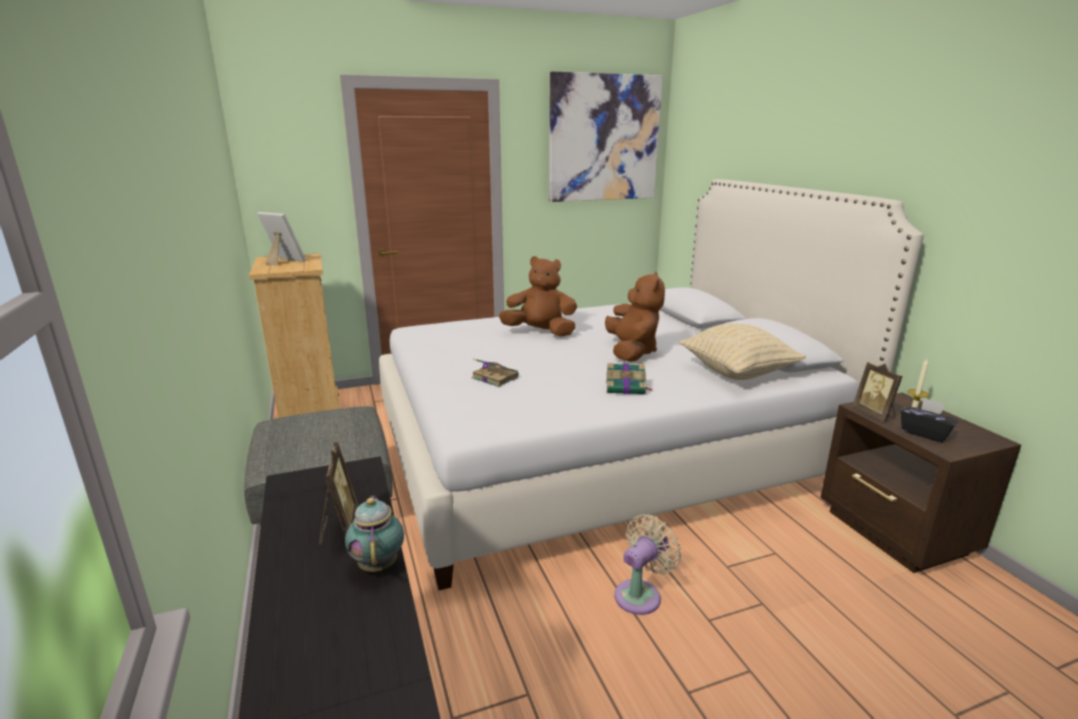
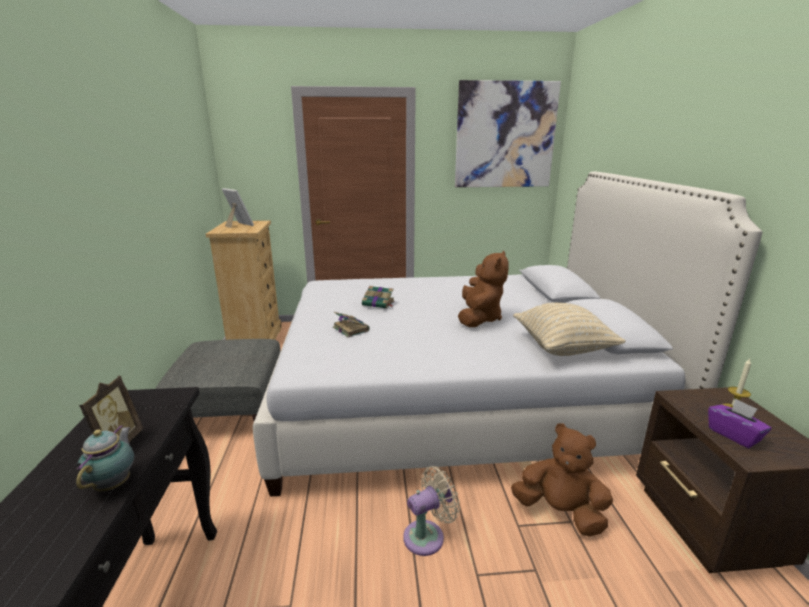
camera: 15 degrees right, 0 degrees up
brown plush toy [499,256,577,337] -> brown plush toy moved to [511,423,613,536]
book [606,363,653,395] -> book moved to [362,286,394,309]
picture frame [853,362,902,422] -> none
black tissue box [901,398,958,443] -> purple tissue box [708,399,772,448]

